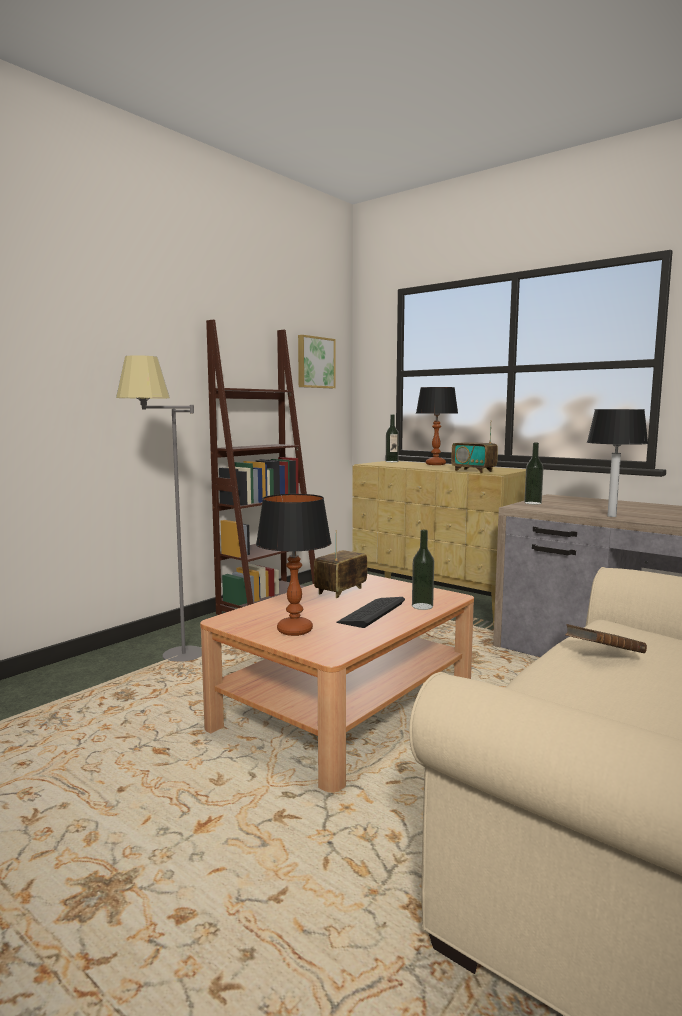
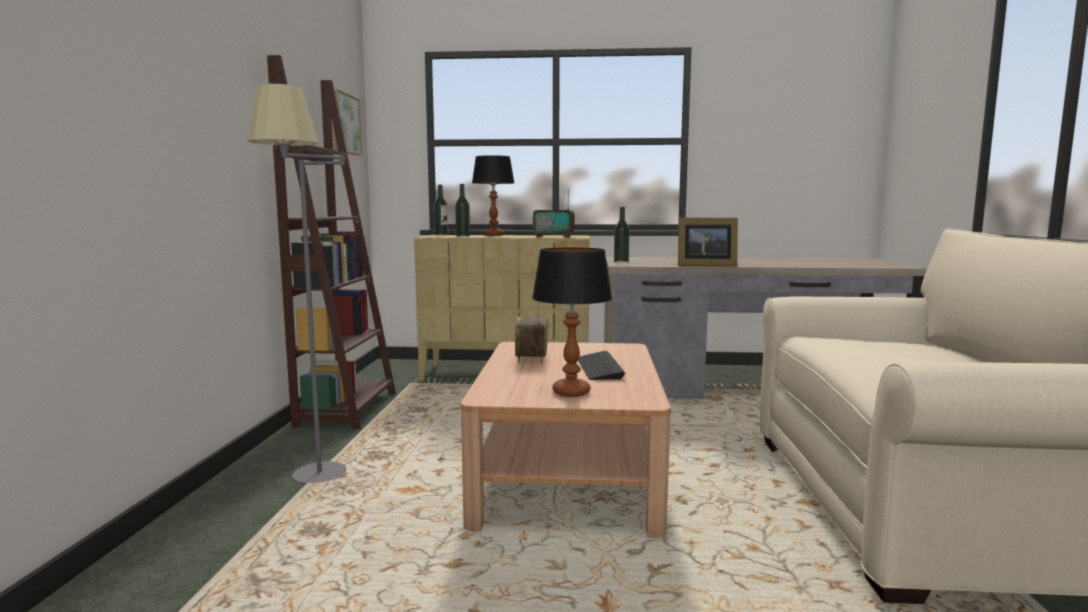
camera: 35 degrees left, 0 degrees up
bottle [412,530,434,610] -> bottle moved to [455,184,470,237]
brown book [565,624,647,653] -> none
table lamp [587,409,648,517] -> picture frame [678,218,738,266]

